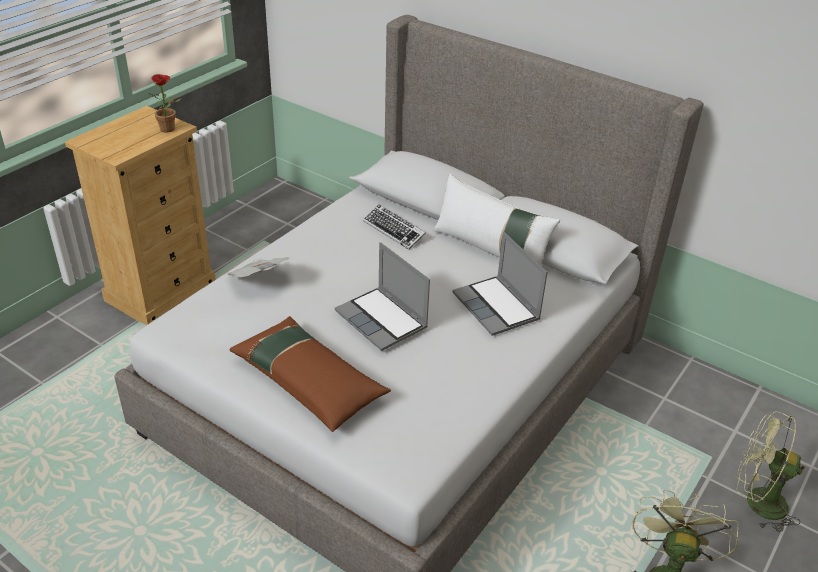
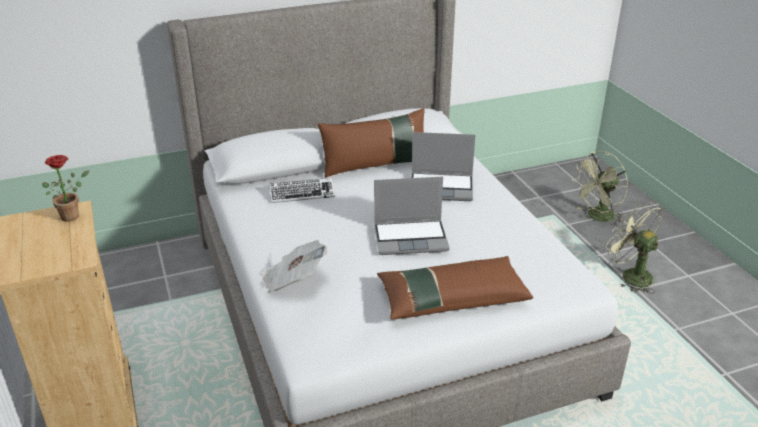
camera: 55 degrees left, 5 degrees down
white pillow [434,174,560,265] -> brown pillow [318,108,425,178]

